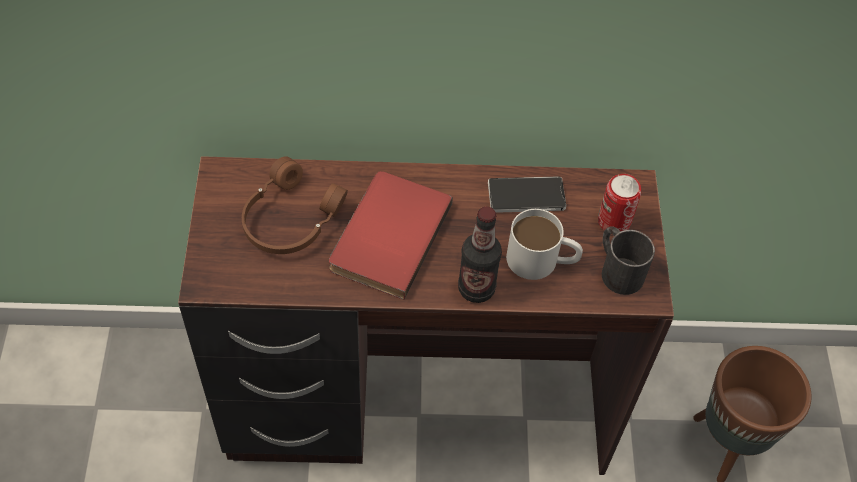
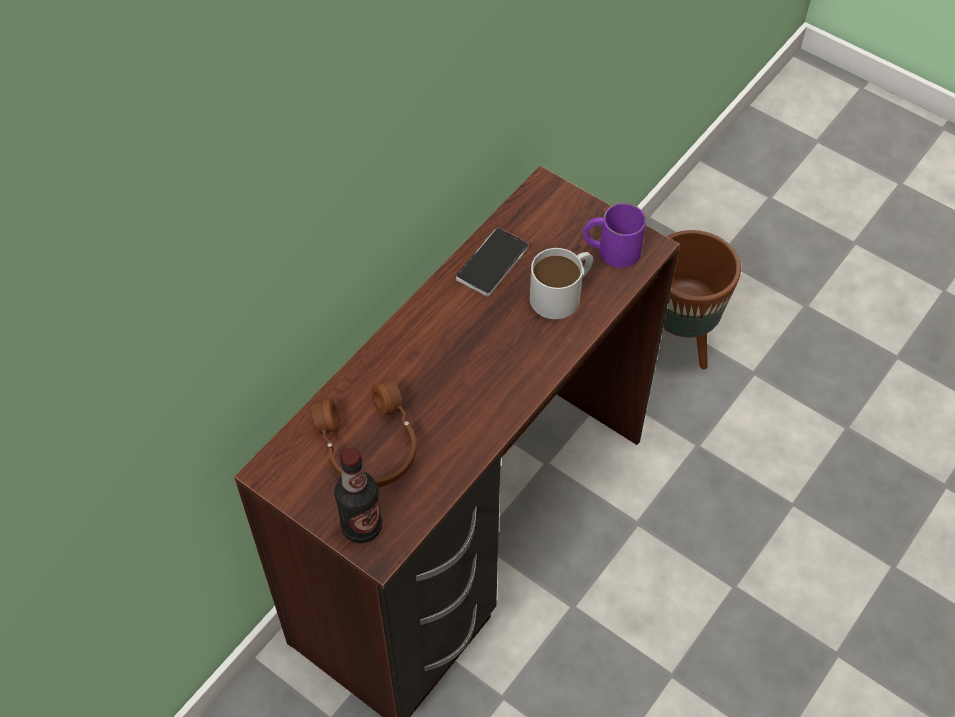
camera: 50 degrees left, 0 degrees up
red book [329,171,453,300] -> none
bottle [458,206,502,303] -> bottle moved to [334,448,382,543]
can [598,174,641,231] -> none
black mug [602,226,655,295] -> purple mug [583,203,646,268]

